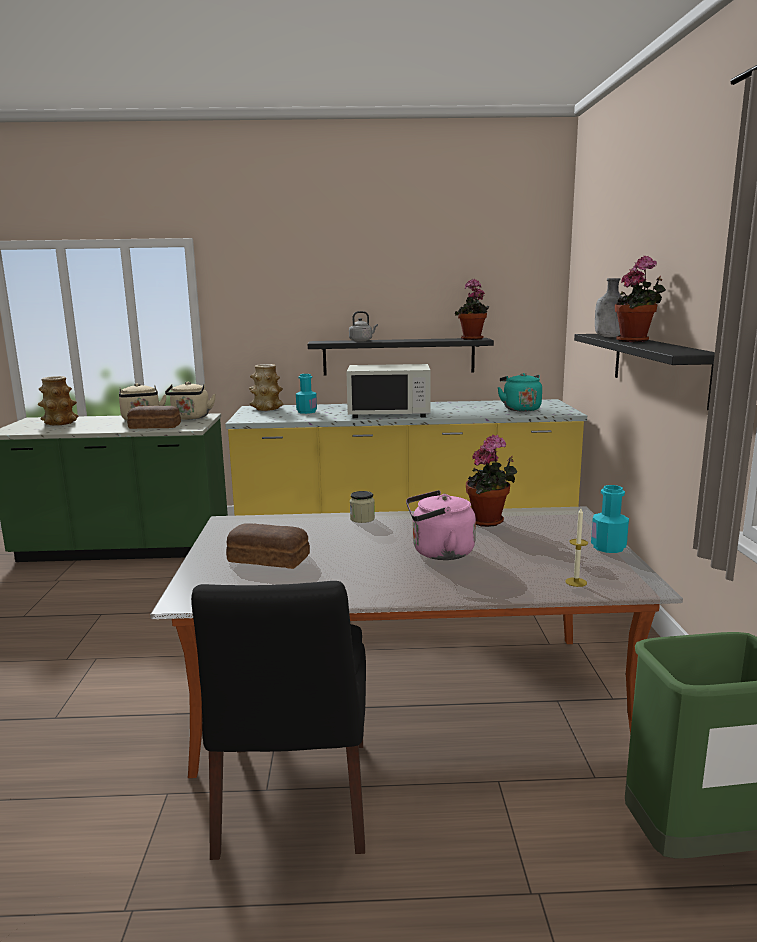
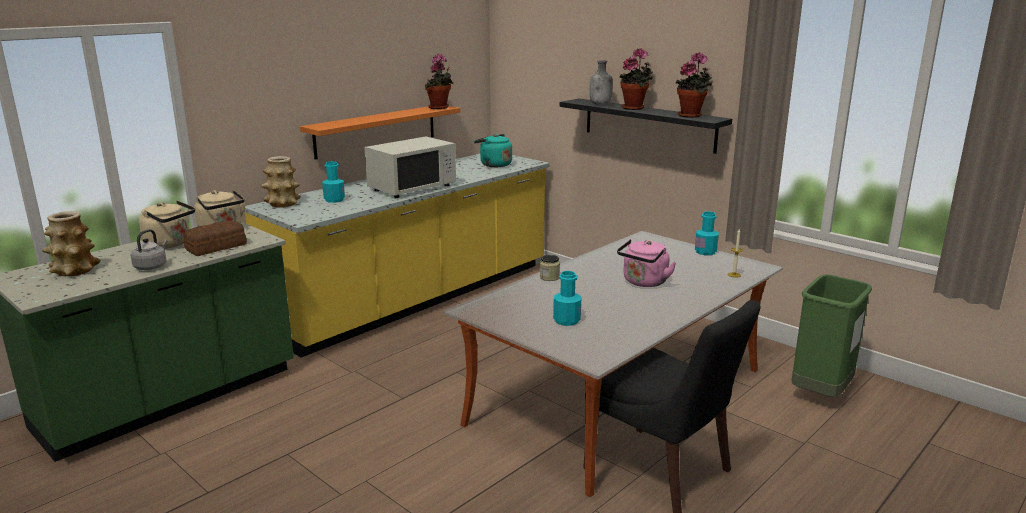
camera: 45 degrees left, 5 degrees up
bread [226,524,310,569] -> turquoise bottle [553,271,582,326]
black shelf [308,338,494,375] -> orange shelf [300,106,460,160]
grey kettle [349,311,378,342] -> grey kettle moved to [131,229,168,270]
potted plant [466,435,517,527] -> potted plant moved to [676,52,712,118]

